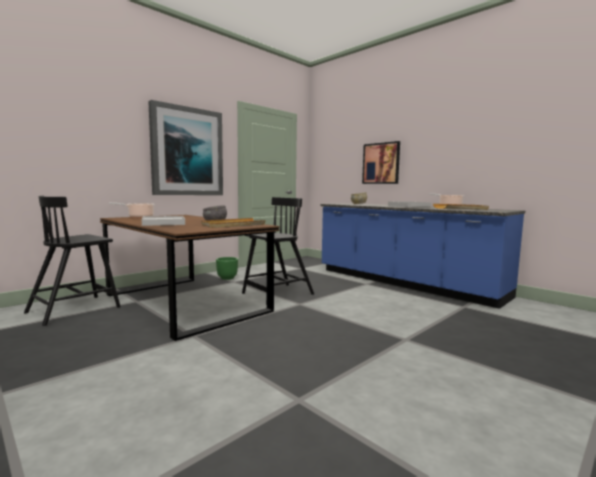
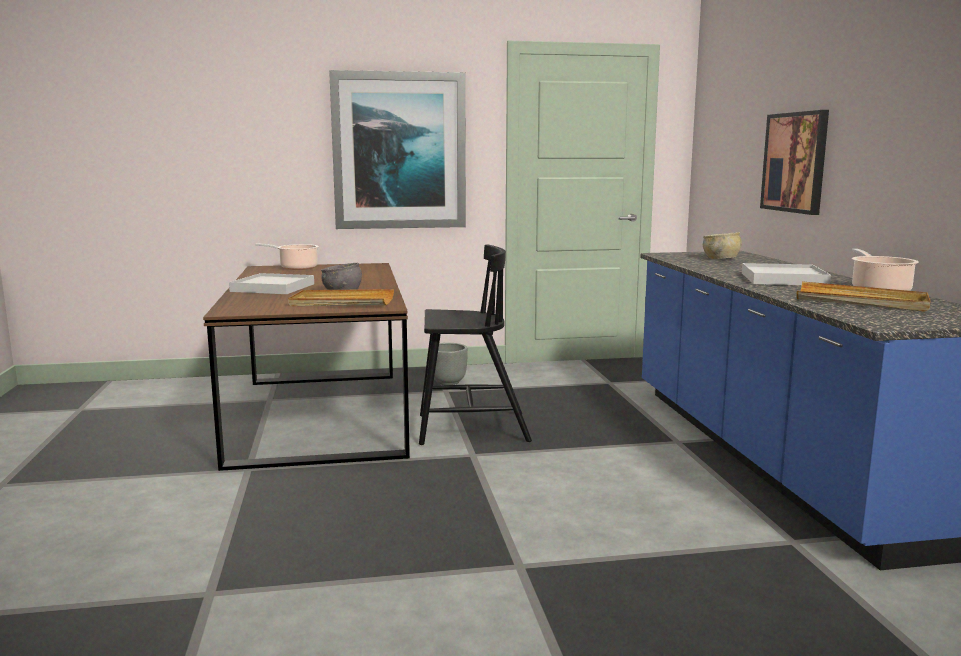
camera: 35 degrees right, 5 degrees up
black chair [24,196,121,326] -> none
green planter [216,257,238,280] -> grey planter [428,343,468,385]

